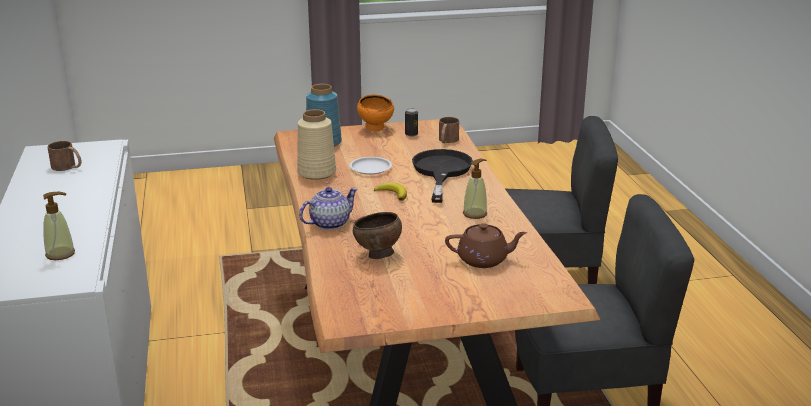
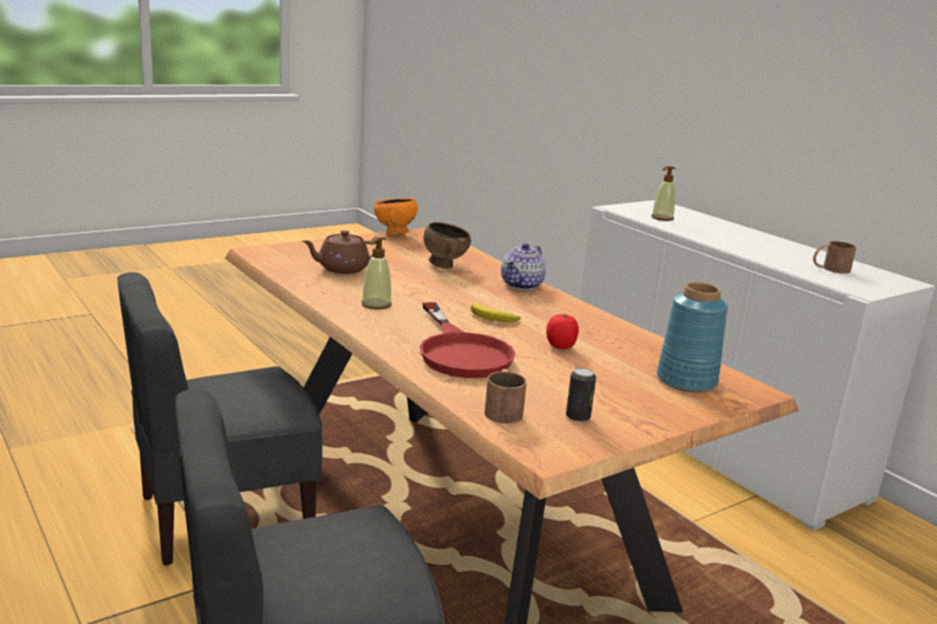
camera: 155 degrees right, 5 degrees down
beige vase [297,109,336,180] -> none
white plate [349,157,392,175] -> tomato [546,314,579,349]
orange bowl [357,95,394,131] -> orange bowl moved to [374,198,418,234]
black frying pan [412,149,473,203] -> red frying pan [420,302,515,378]

